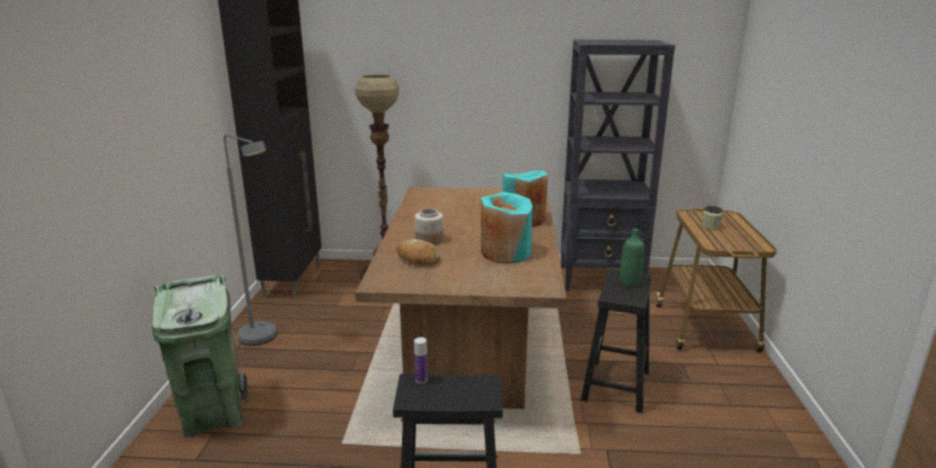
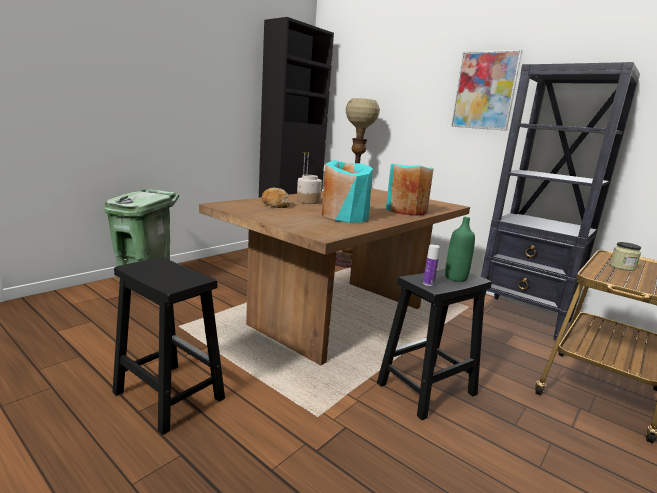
camera: 35 degrees right, 5 degrees down
grey floor lamp [224,134,276,346] -> none
bottle [414,337,428,384] -> bottle moved to [423,245,440,286]
none -> picture [451,49,523,131]

